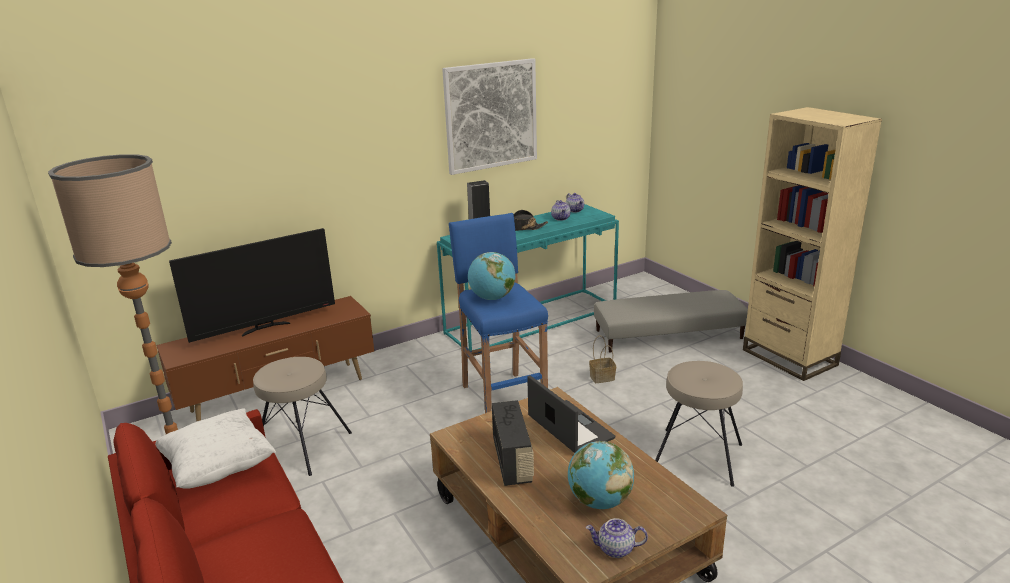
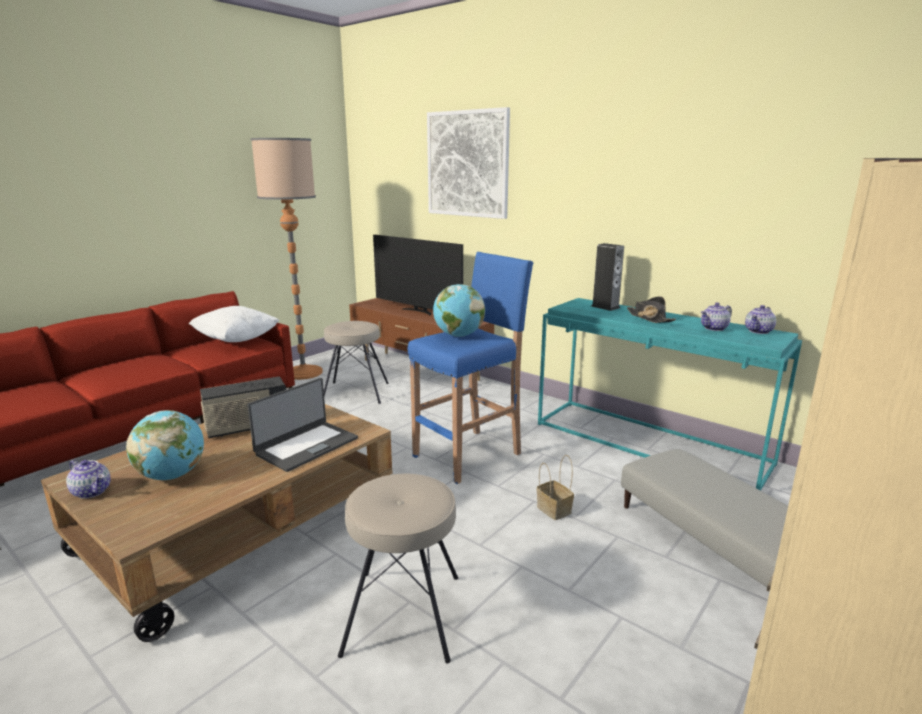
camera: 70 degrees right, 5 degrees down
picture [442,58,537,175] -> picture moved to [427,107,510,219]
teapot [586,518,648,558] -> teapot turned 135 degrees clockwise [66,460,111,499]

